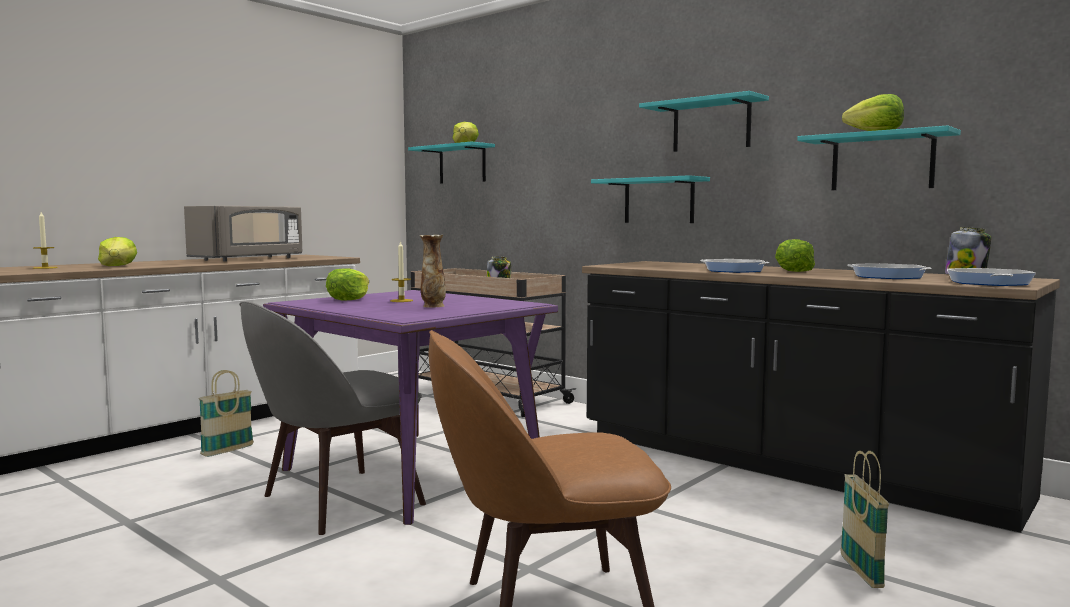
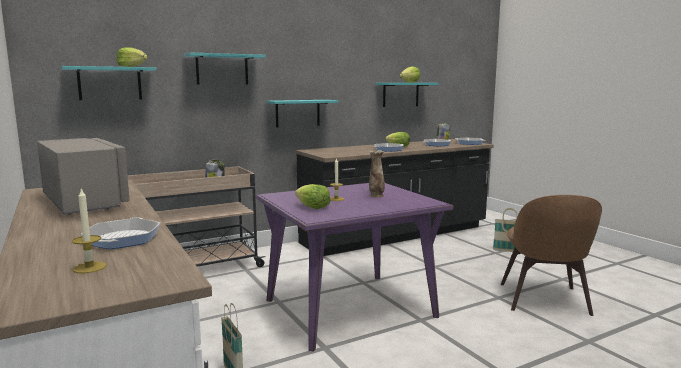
camera: 70 degrees left, 5 degrees up
lettuce [98,237,137,266] -> frying pan [81,217,160,249]
grey chair [239,301,426,535] -> none
turquoise shelf [639,91,769,152] -> turquoise shelf moved to [184,52,266,84]

